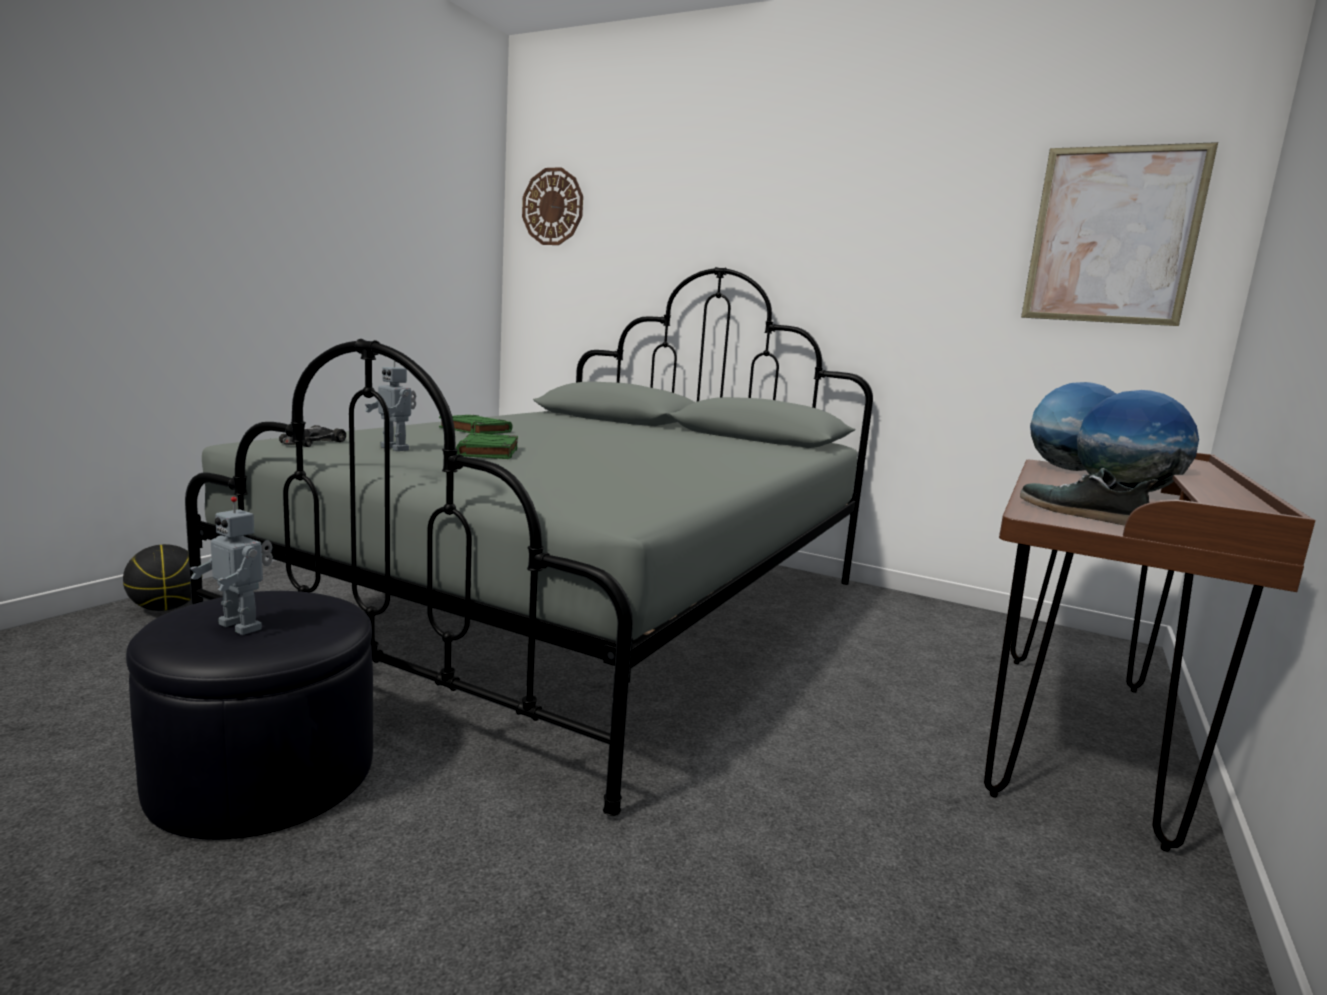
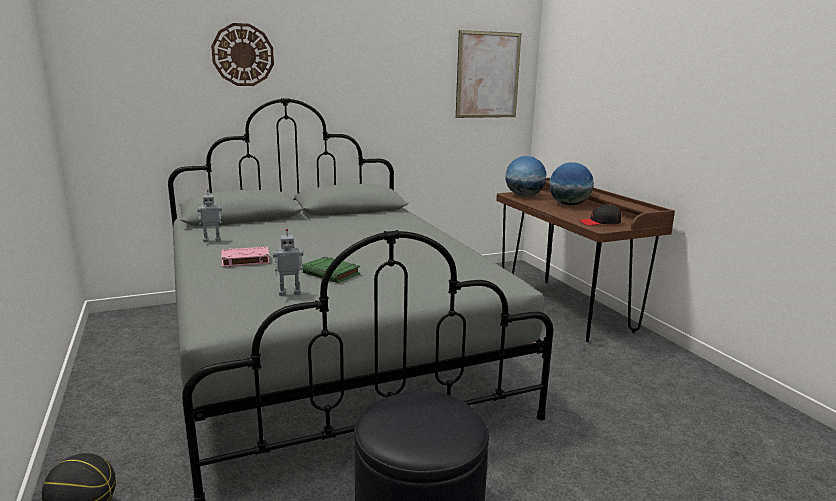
camera: 50 degrees left, 5 degrees up
toy robot [190,497,273,635] -> toy robot moved to [197,189,221,242]
toy car [279,425,346,447] -> none
green book [439,415,513,434] -> pink book [221,247,270,267]
wall clock [522,167,583,245] -> wall clock moved to [211,23,274,86]
shoe [1020,468,1158,526] -> black cap [579,204,621,225]

